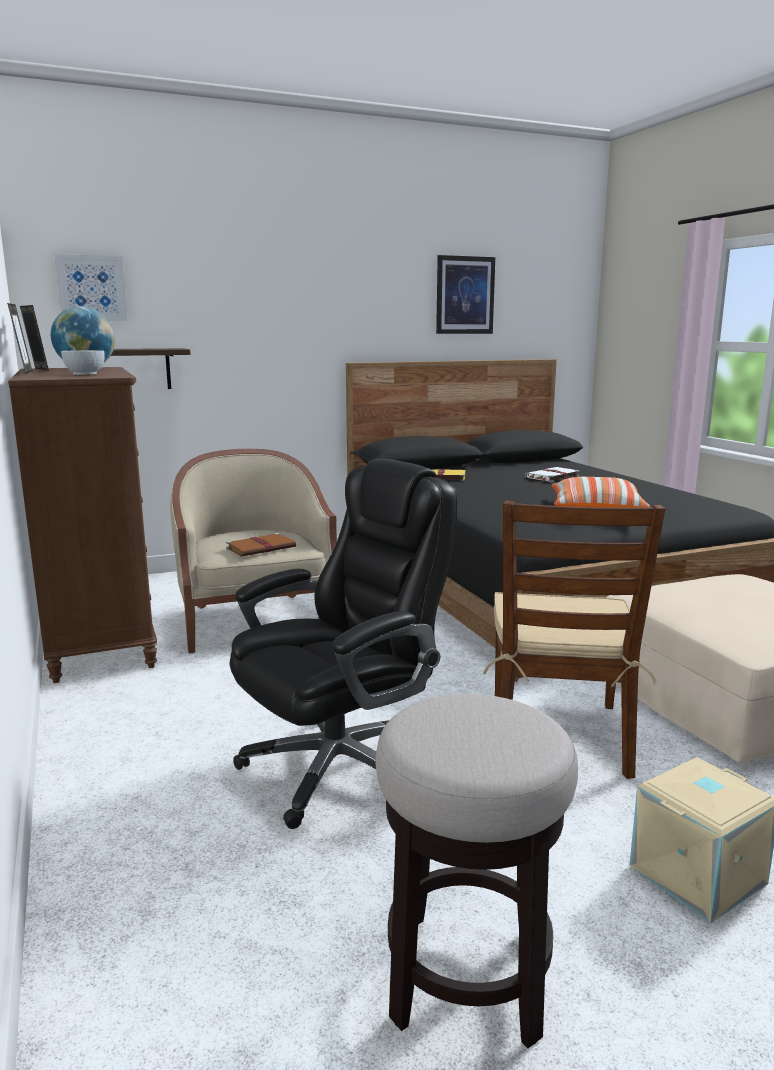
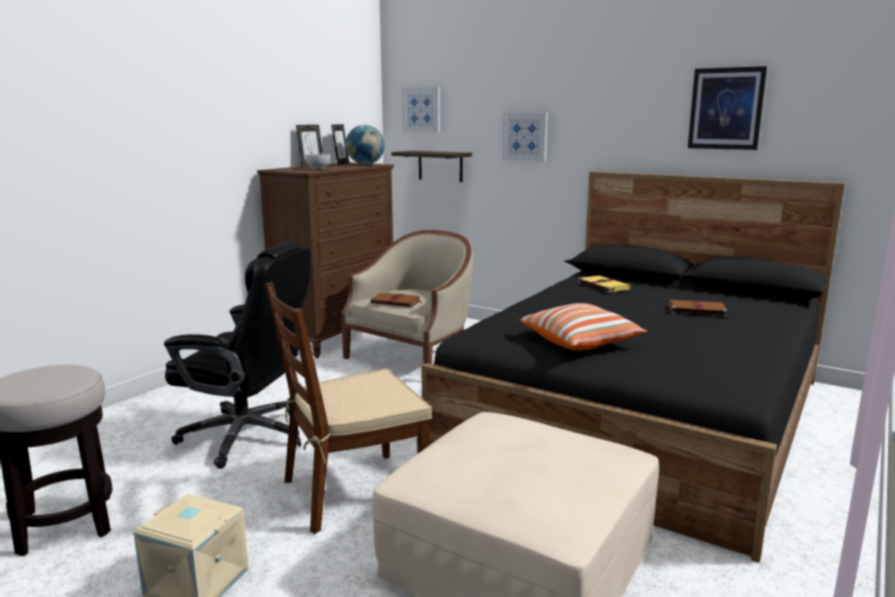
camera: 55 degrees right, 0 degrees up
white book [525,467,580,482] -> brown book [665,300,728,317]
none -> picture [503,113,548,161]

